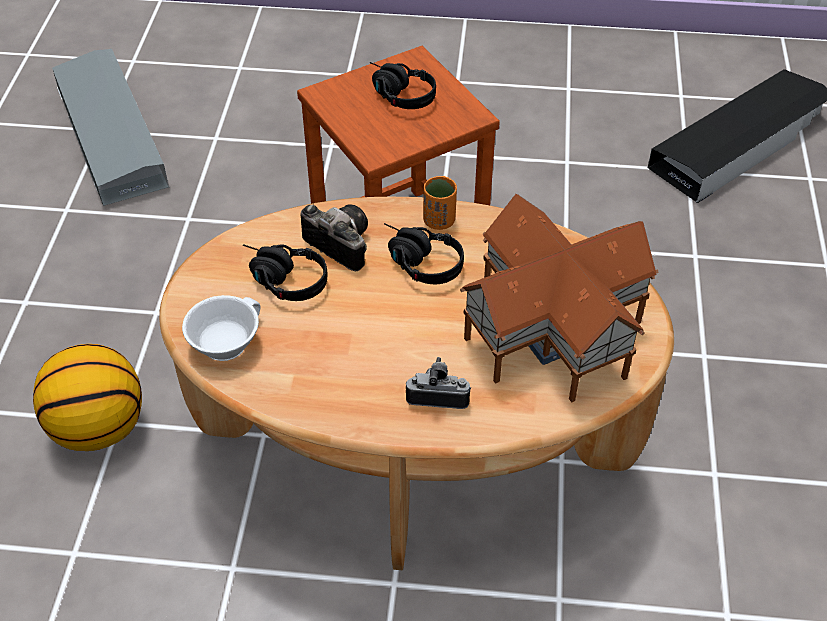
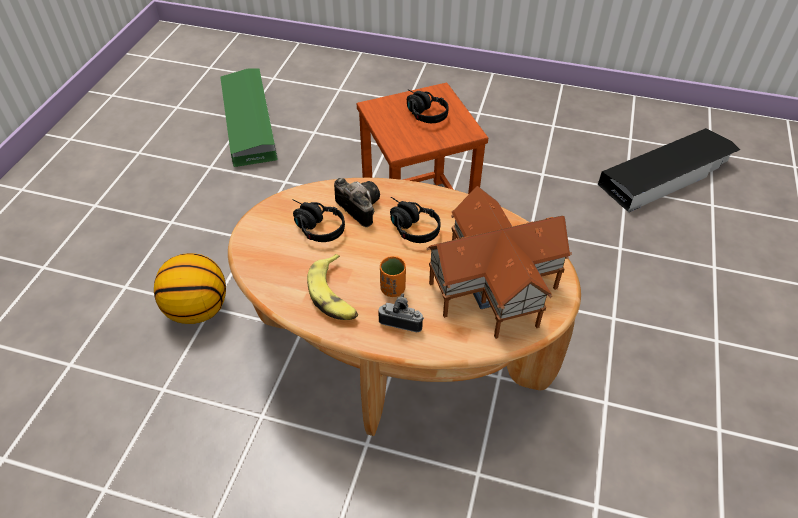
camera: 10 degrees right, 0 degrees up
grey storage box [52,49,169,206] -> green storage box [220,68,278,167]
white cup [182,295,260,361] -> none
orange cup [423,176,457,230] -> orange cup moved to [380,256,406,297]
none -> banana [307,254,358,320]

